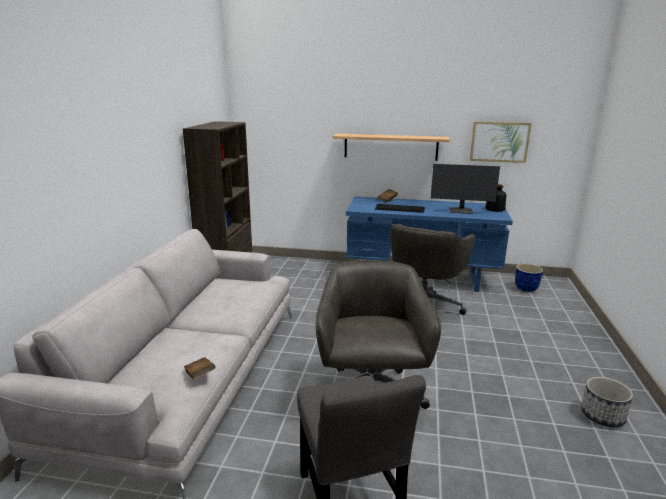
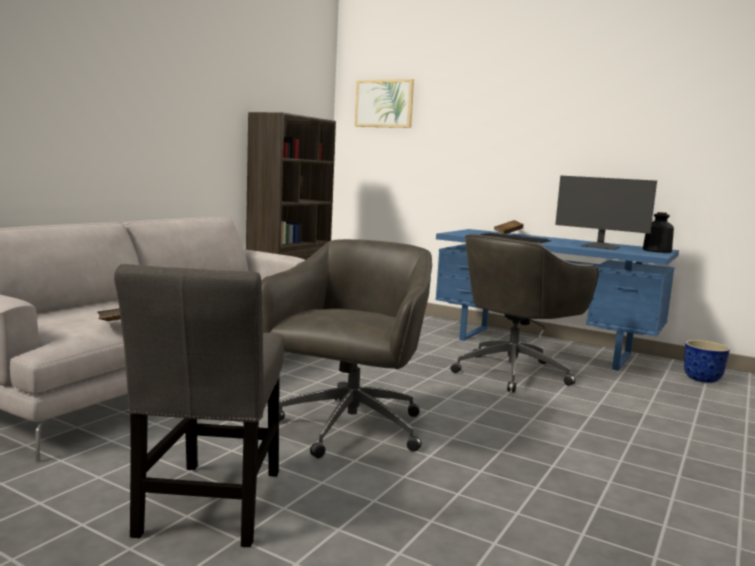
camera: 20 degrees right, 10 degrees down
shelf [333,134,449,161] -> none
picture [470,121,531,163] -> picture moved to [355,79,414,128]
planter [581,377,633,427] -> none

